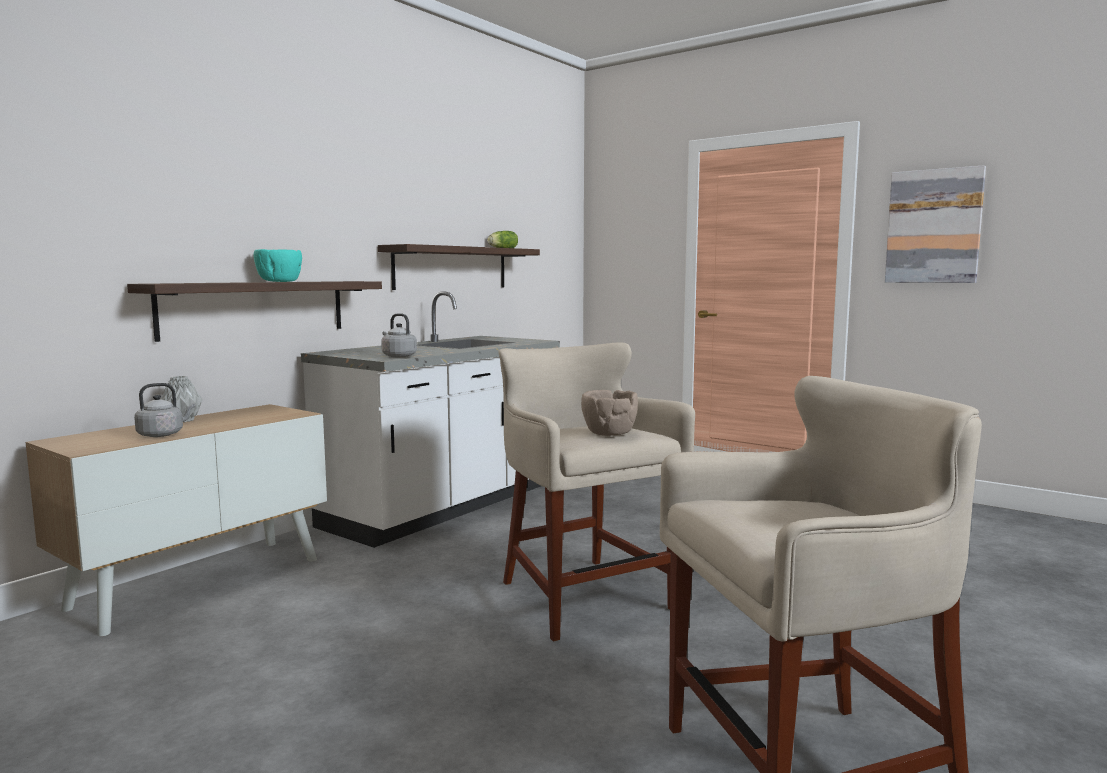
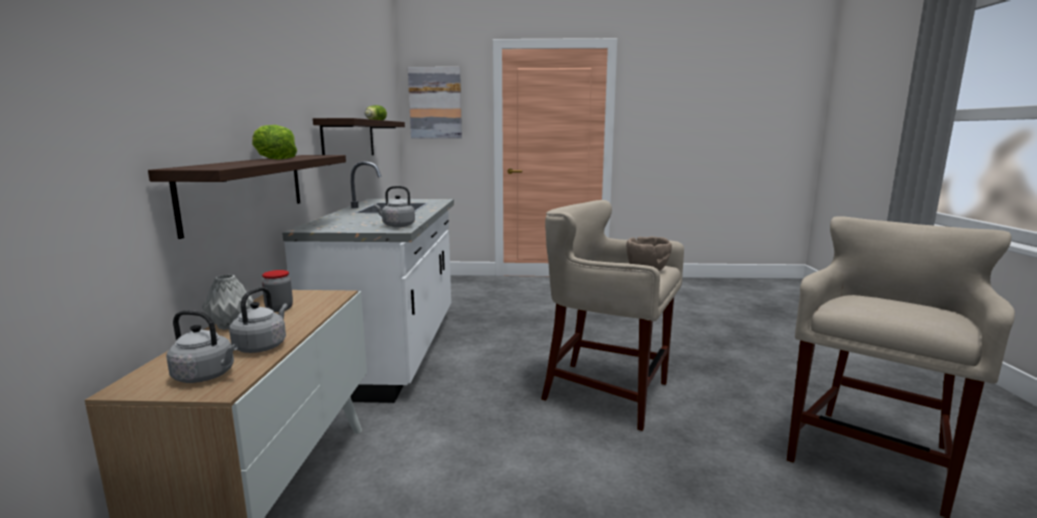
camera: 35 degrees left, 5 degrees up
turquoise bowl [253,249,302,282] -> lettuce [252,125,297,160]
picture [885,165,986,283] -> picture moved to [408,67,462,138]
none -> grey kettle [166,310,238,383]
none -> jar [262,270,293,312]

